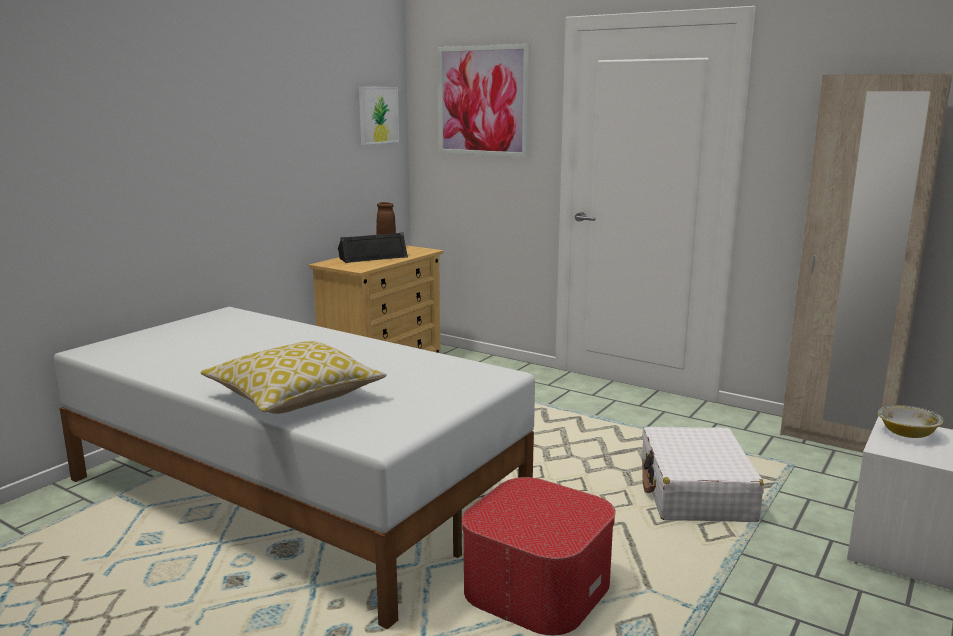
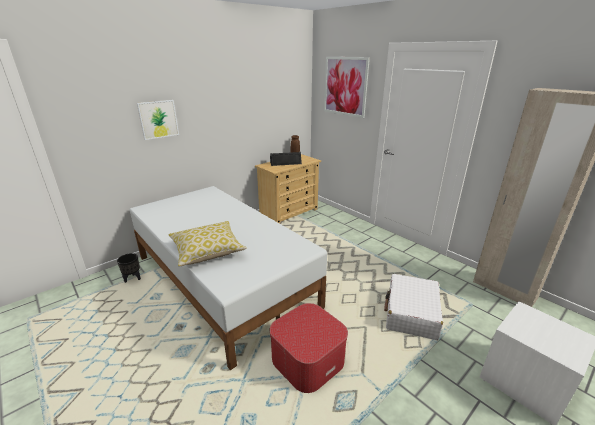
camera: 15 degrees right, 10 degrees up
picture [359,87,399,145] -> picture moved to [137,100,179,140]
bowl [878,405,944,438] -> none
none -> black planter [117,253,141,283]

